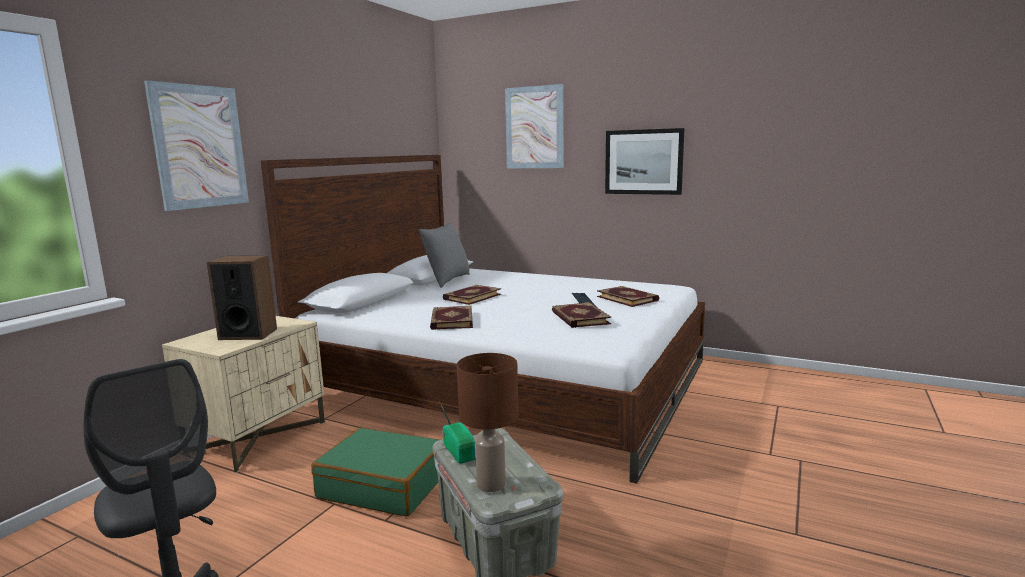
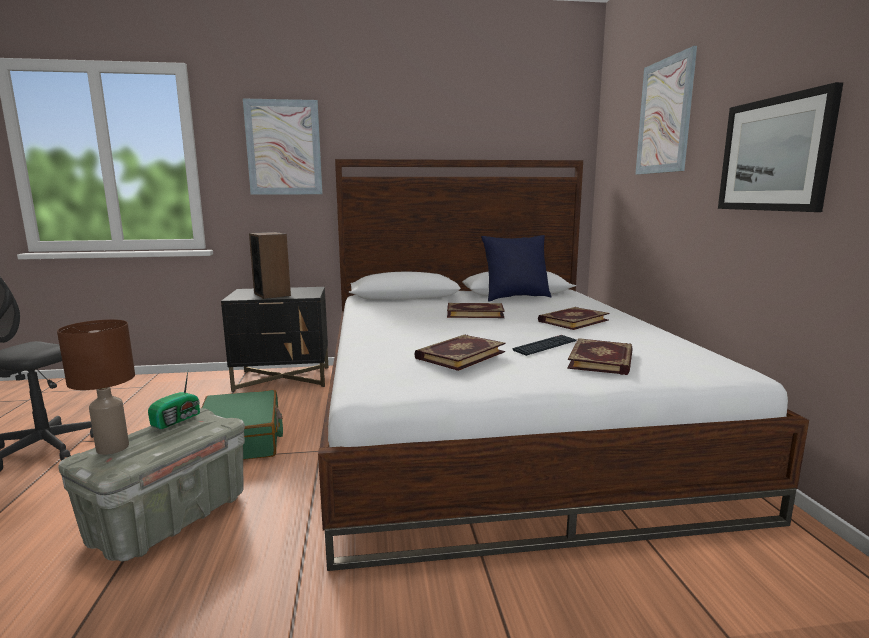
camera: 55 degrees right, 0 degrees up
beige nightstand [162,316,325,473] -> black nightstand [221,287,329,392]
grey pillow [418,222,470,288] -> blue pillow [481,235,552,301]
book [430,306,473,330] -> book moved to [538,307,609,330]

